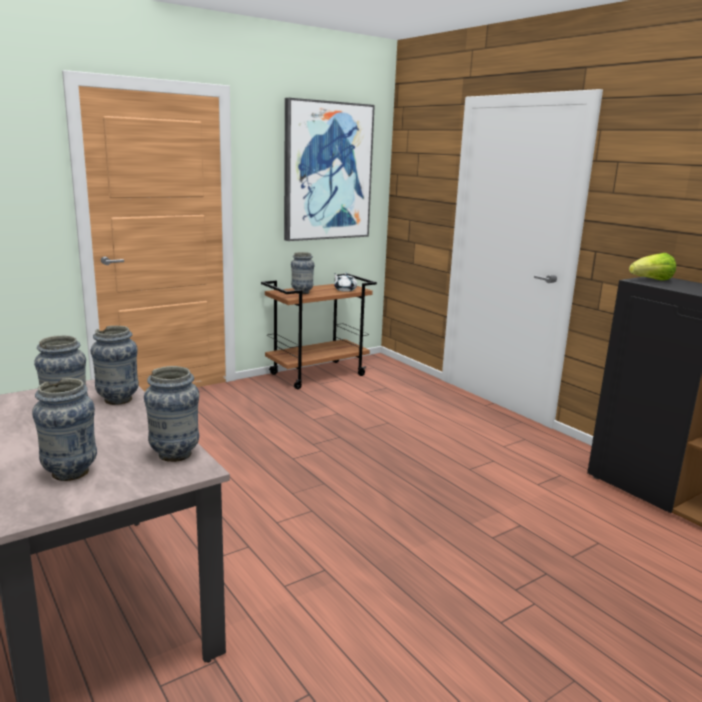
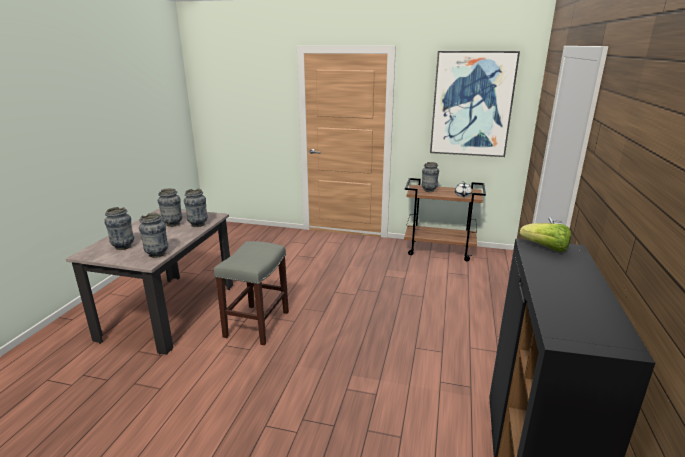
camera: 50 degrees right, 5 degrees up
none -> grey stool [214,241,289,345]

